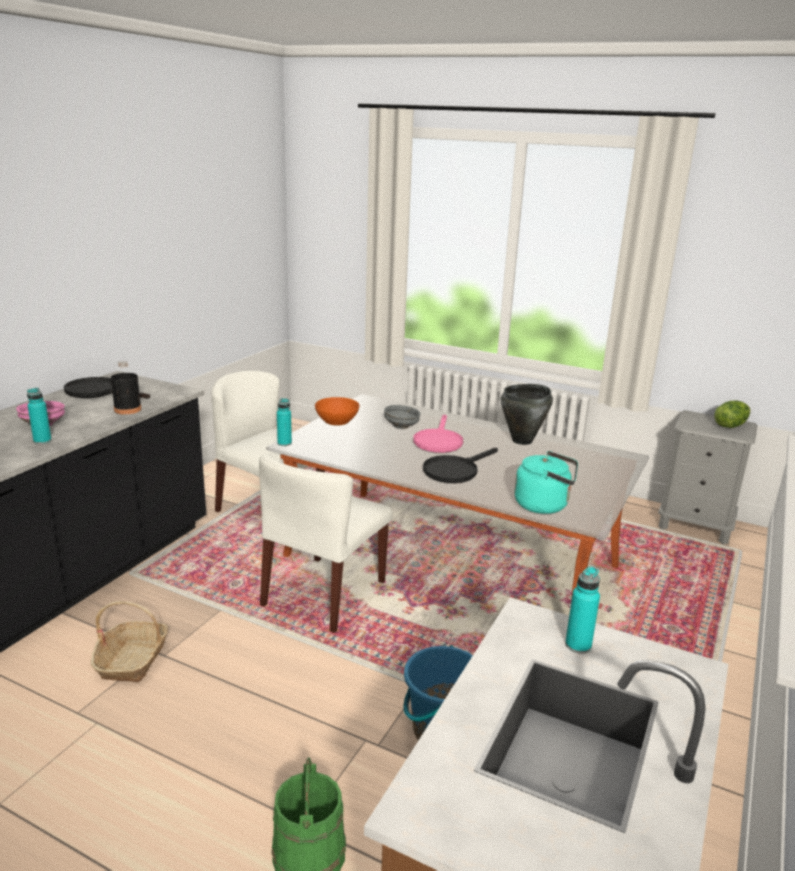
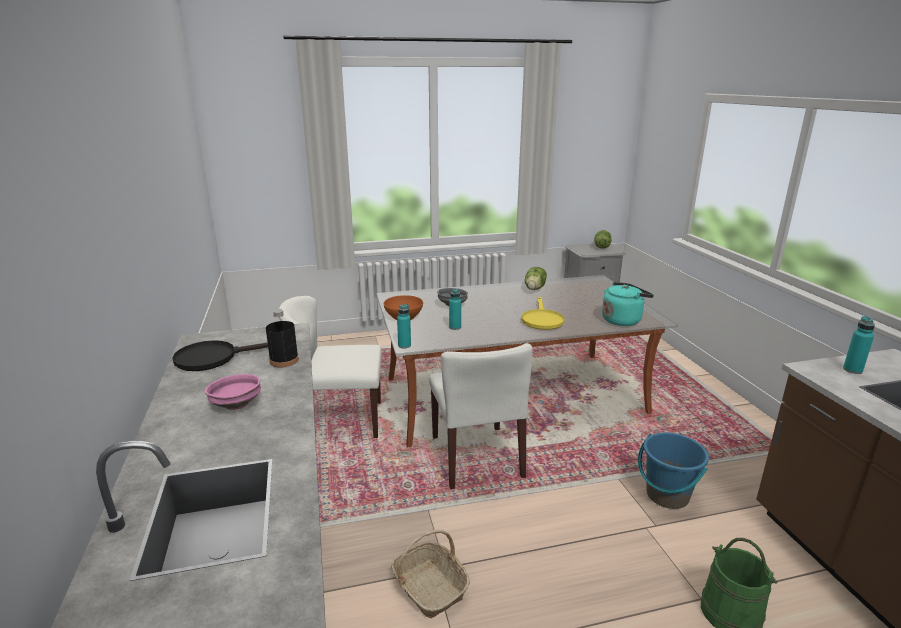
camera: 40 degrees left, 0 degrees up
turquoise bottle [27,388,52,444] -> turquoise bottle moved to [449,289,461,330]
pink frying pan [413,415,463,453] -> none
black frying pan [423,448,498,483] -> yellow frying pan [521,297,565,330]
black cooking pot [501,384,553,445] -> lettuce [525,267,547,290]

